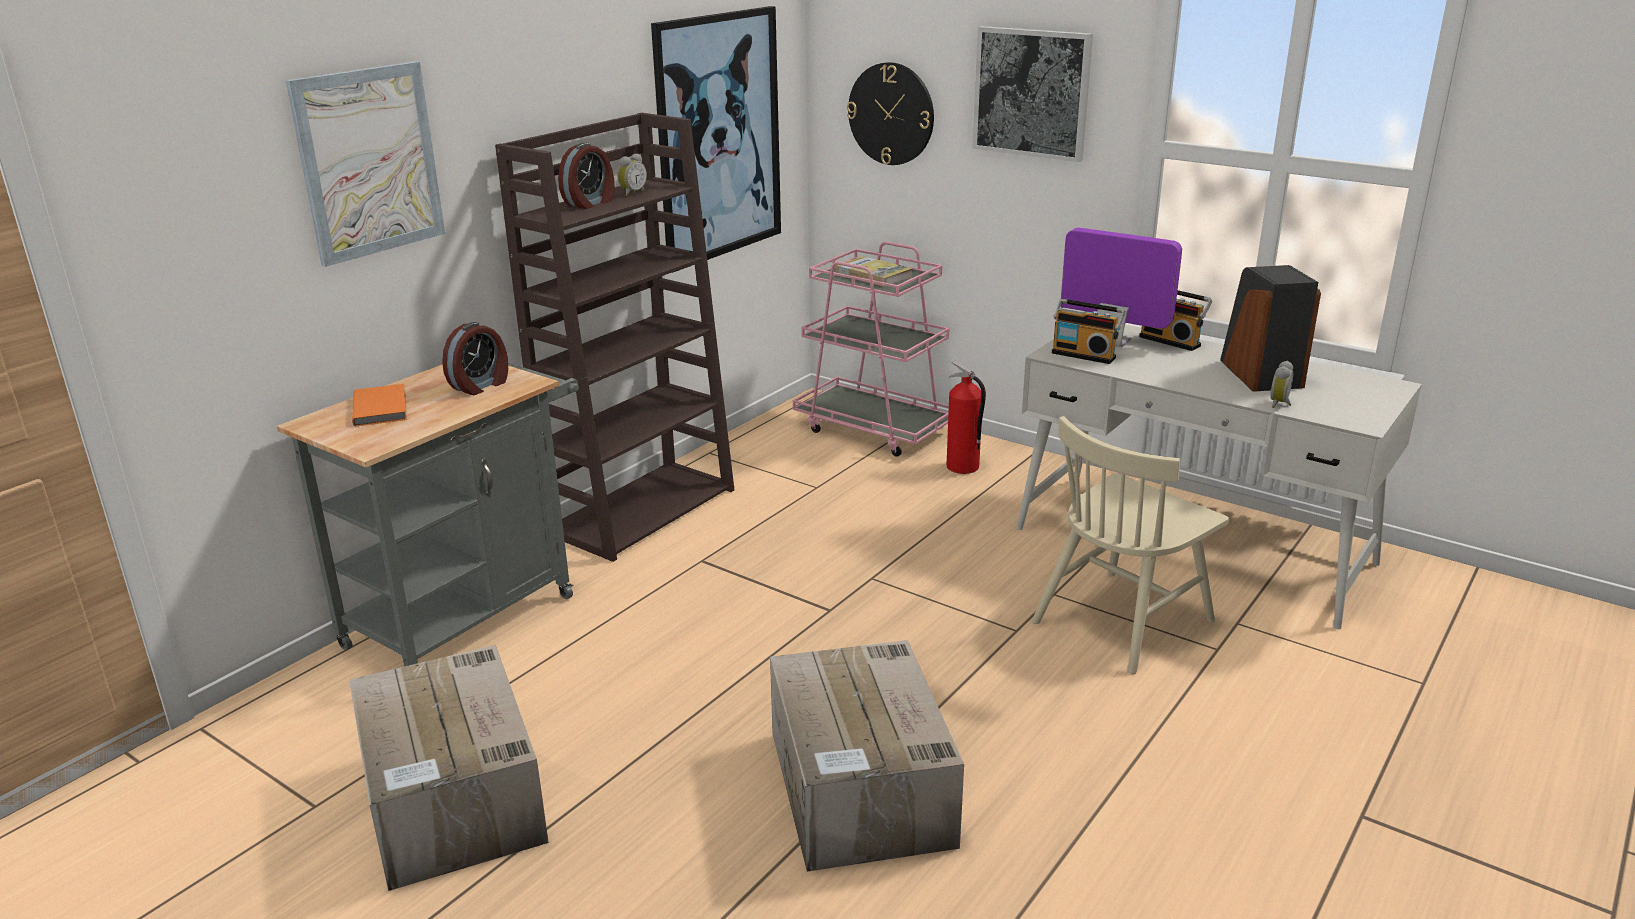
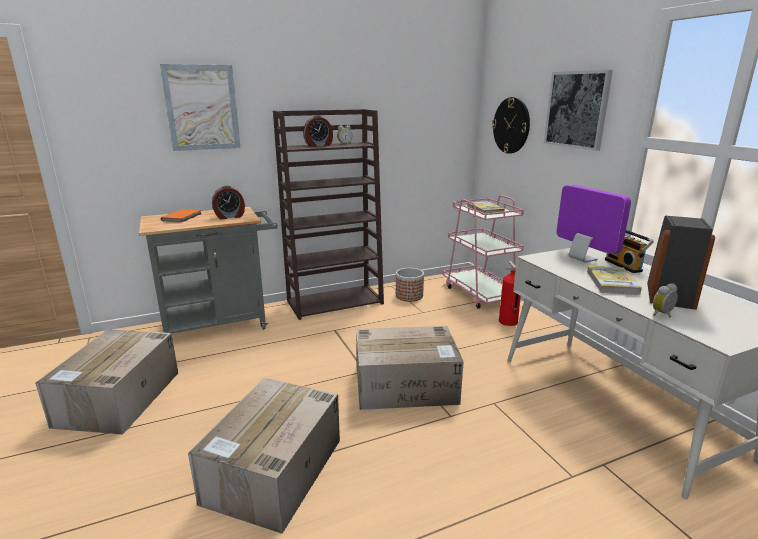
camera: 30 degrees right, 5 degrees down
picture [651,6,781,273] -> none
beige chair [1032,416,1229,674] -> none
radio [1052,299,1125,364] -> none
none -> cardboard box [356,326,464,410]
none -> planter [396,268,424,302]
none -> book [587,266,642,295]

